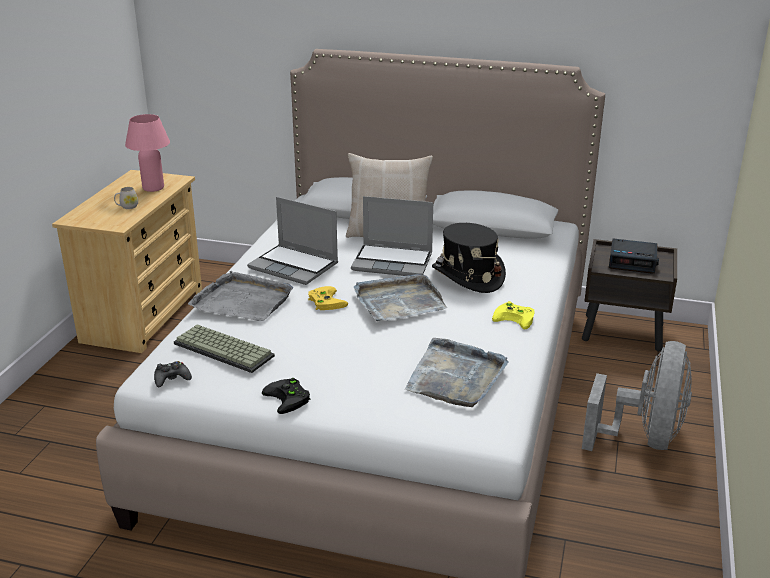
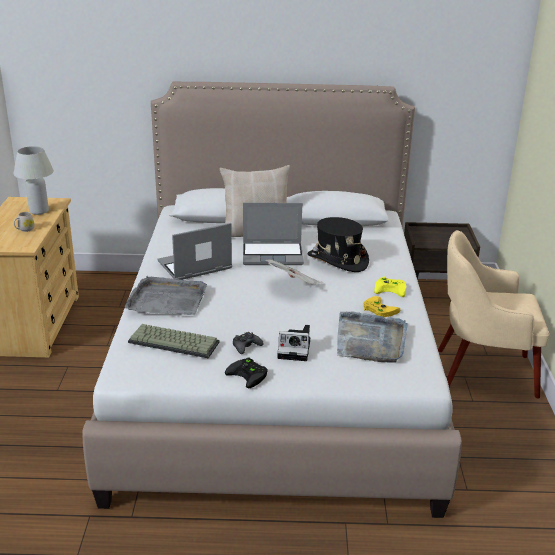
camera: 15 degrees left, 0 degrees up
pink table lamp [125,114,170,192] -> white table lamp [13,146,54,215]
black game controller [154,361,192,387] -> black game controller moved to [233,332,264,354]
laptop [247,197,338,285] -> laptop turned 135 degrees clockwise [158,223,232,280]
yellow game controller [308,286,348,310] -> yellow game controller moved to [363,296,400,317]
grey tray [354,274,447,321] -> newspaper [265,259,324,285]
grey fan [582,341,692,451] -> beige armchair [438,230,549,398]
alarm clock [609,238,659,274] -> none
none -> camera [277,325,310,361]

